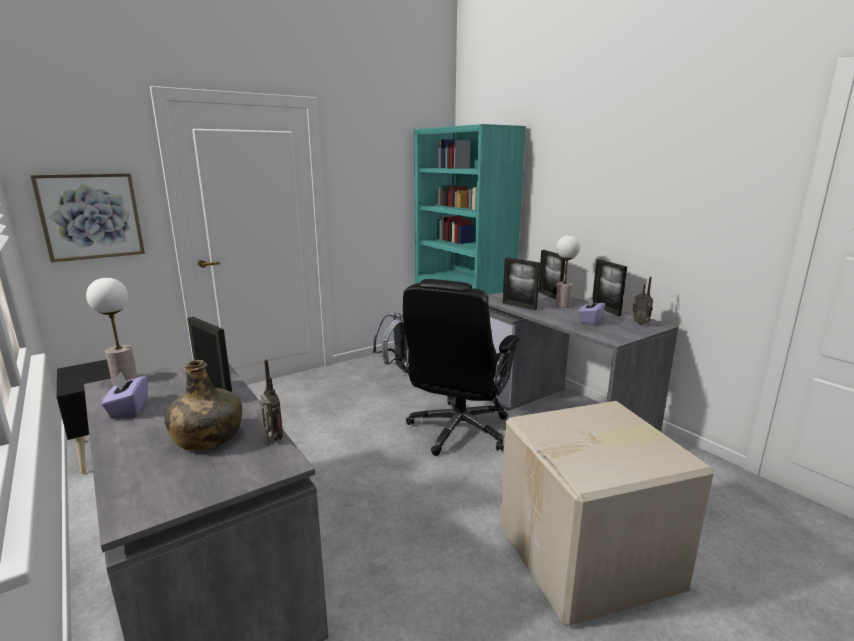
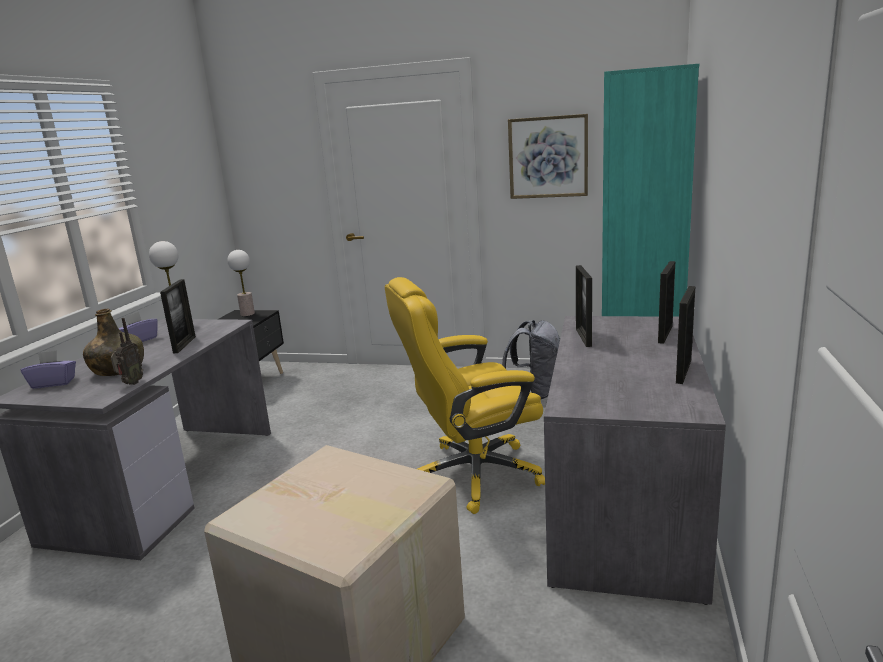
camera: 50 degrees right, 0 degrees up
picture [30,173,145,262] -> picture moved to [508,114,588,199]
black office chair [403,279,519,456] -> yellow office chair [385,277,545,514]
table lamp [555,235,580,308] -> table lamp moved to [227,250,255,316]
purple tissue box [578,296,605,325] -> purple tissue box moved to [20,350,76,389]
radio [632,277,653,325] -> none

